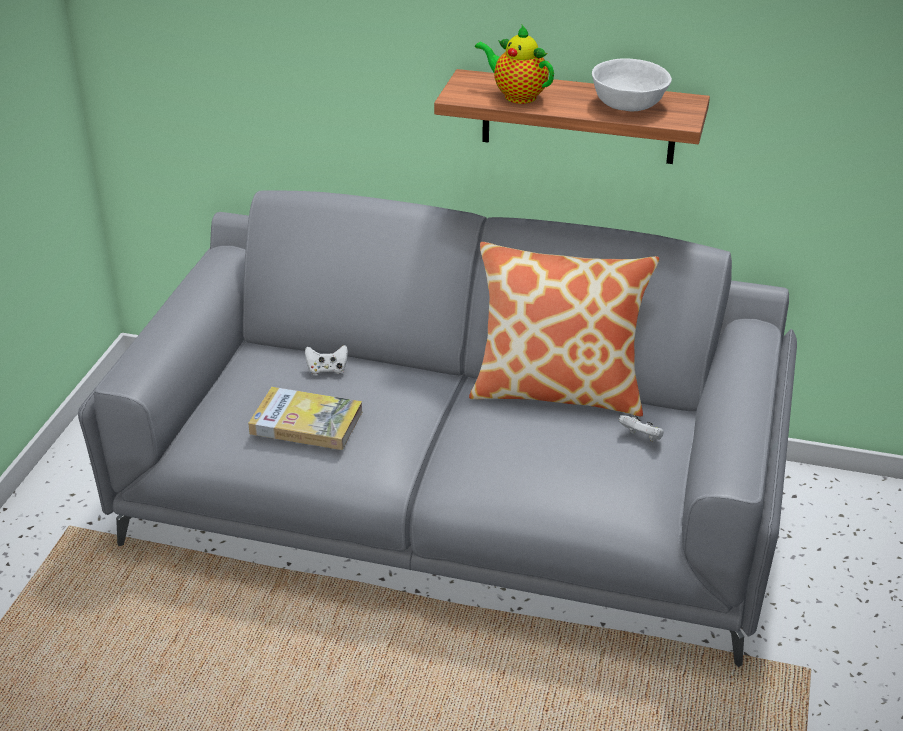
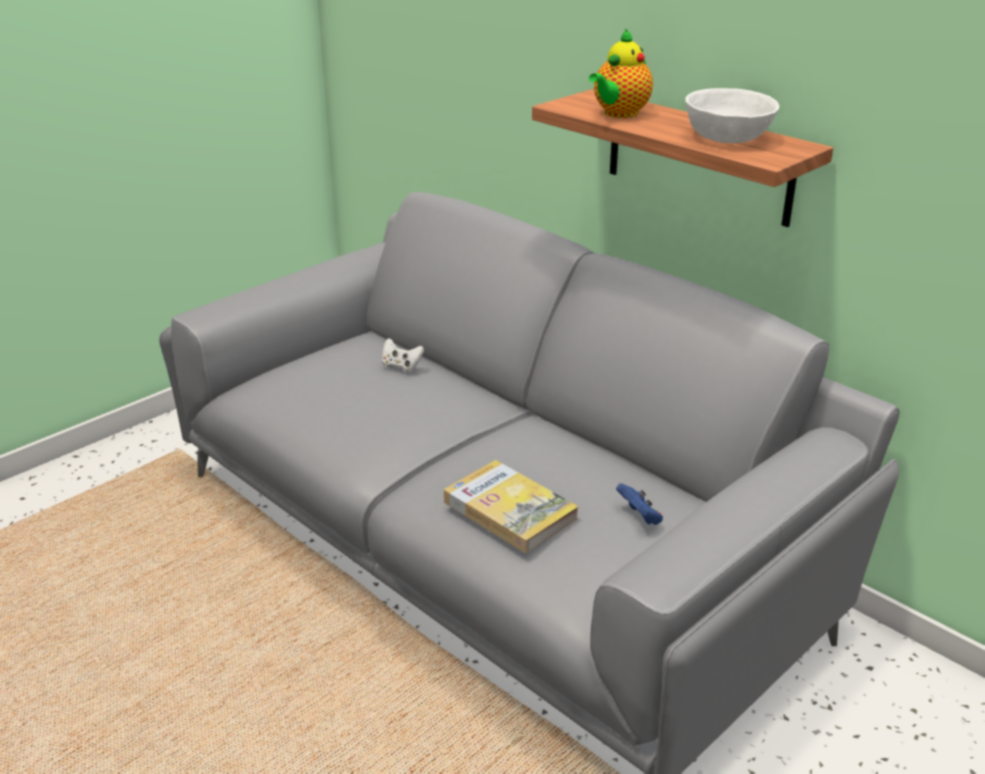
camera: 30 degrees right, 5 degrees down
book [248,387,363,450] -> book moved to [444,460,579,553]
pillow [469,242,659,416] -> none
teapot [475,25,554,104] -> teapot turned 120 degrees counterclockwise [589,28,653,118]
white game controller [619,415,664,441] -> blue game controller [616,483,663,525]

